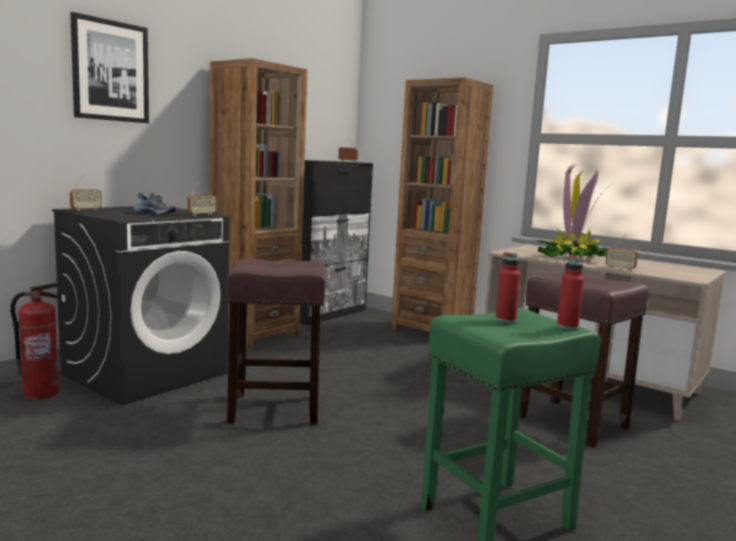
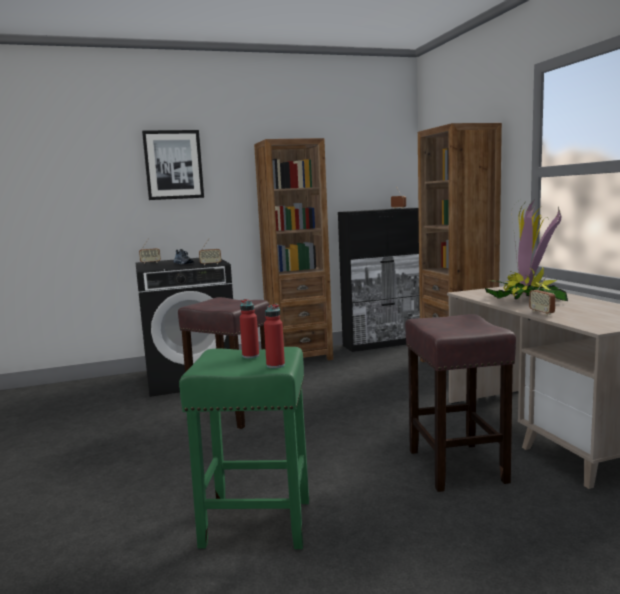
camera: 35 degrees right, 0 degrees up
fire extinguisher [10,283,61,400] -> none

